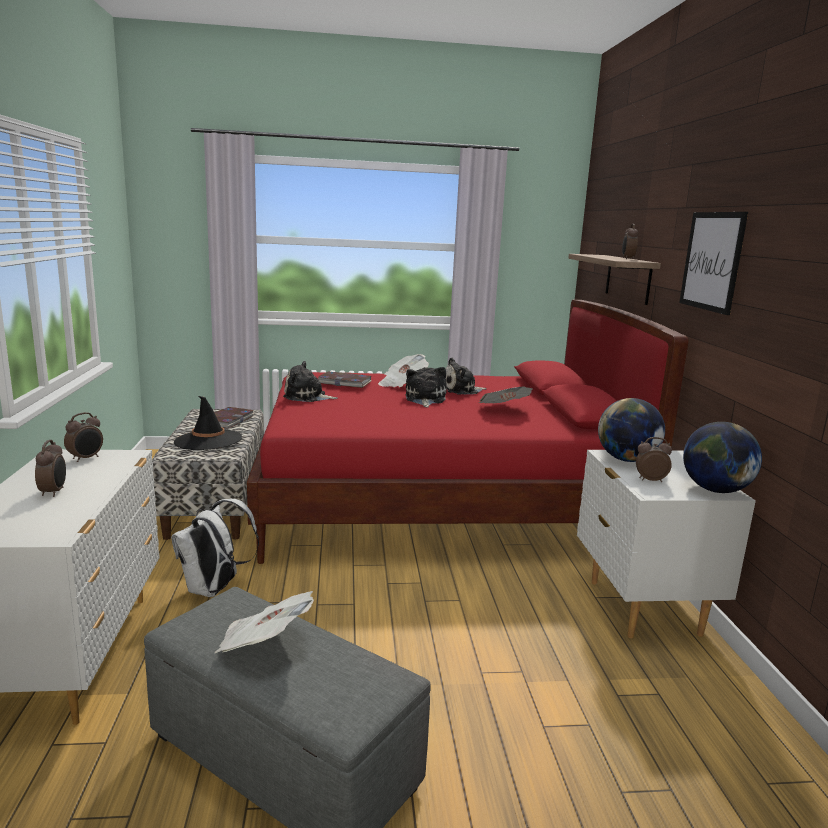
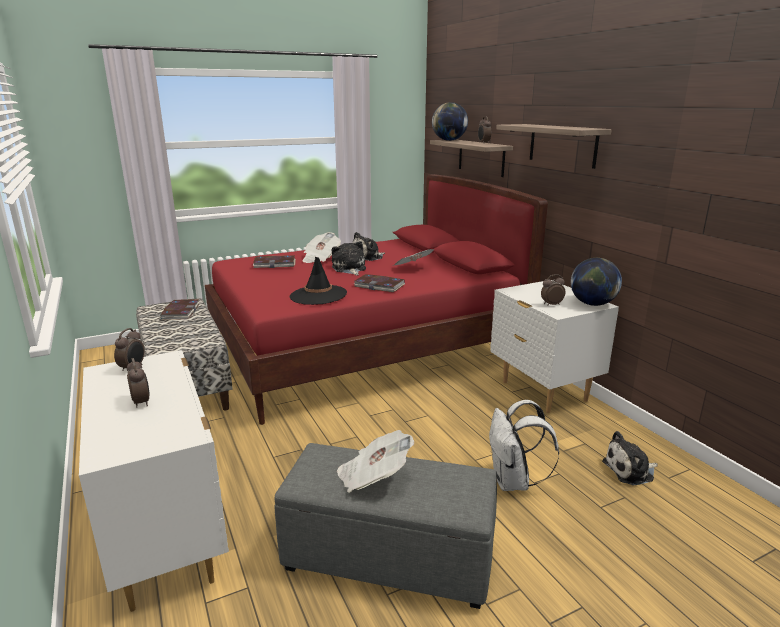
camera: 20 degrees left, 5 degrees up
white backpack [171,499,259,597] -> white backpack moved to [489,400,559,491]
black hat [174,396,242,450] -> black hat moved to [289,257,347,305]
plush toy [283,361,338,402] -> plush toy moved to [602,431,658,485]
globe [598,398,665,462] -> globe moved to [432,102,468,141]
picture [679,212,748,315] -> shelf [496,124,612,169]
none -> book [354,274,405,292]

